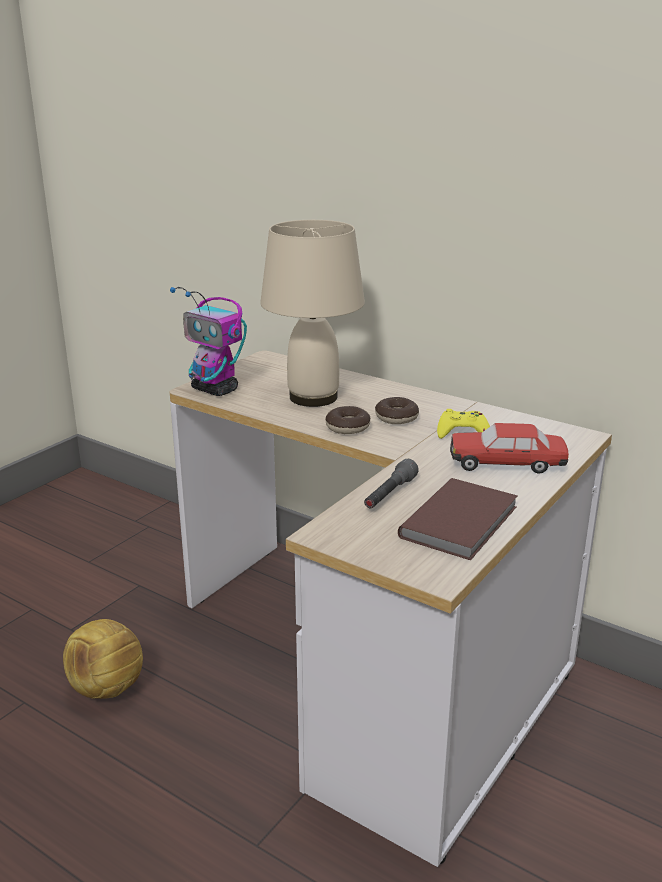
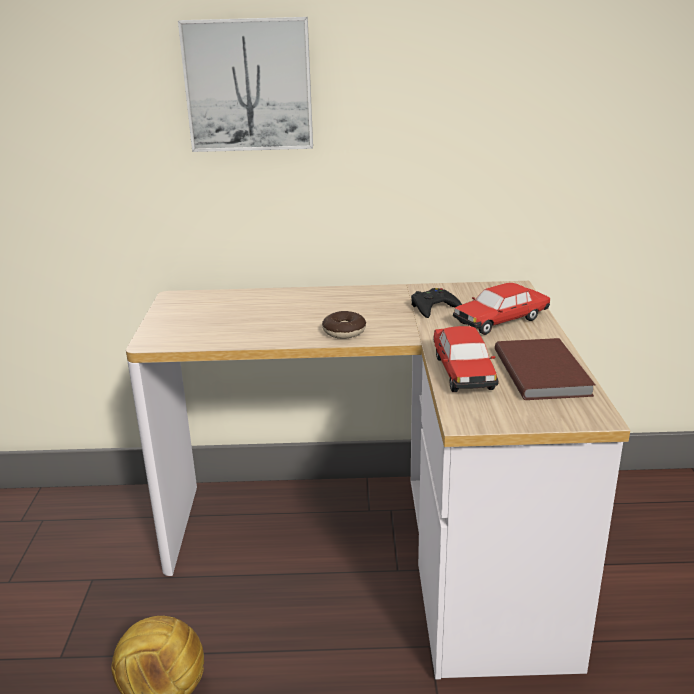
camera: 35 degrees left, 0 degrees up
toy robot [170,287,247,396] -> none
beige table lamp [260,220,365,407] -> none
grey flashlight [364,459,419,508] -> toy car [433,326,498,392]
donut [375,397,419,424] -> none
yellow game controller [437,409,490,439] -> black game controller [411,288,462,318]
none -> picture [178,17,313,152]

